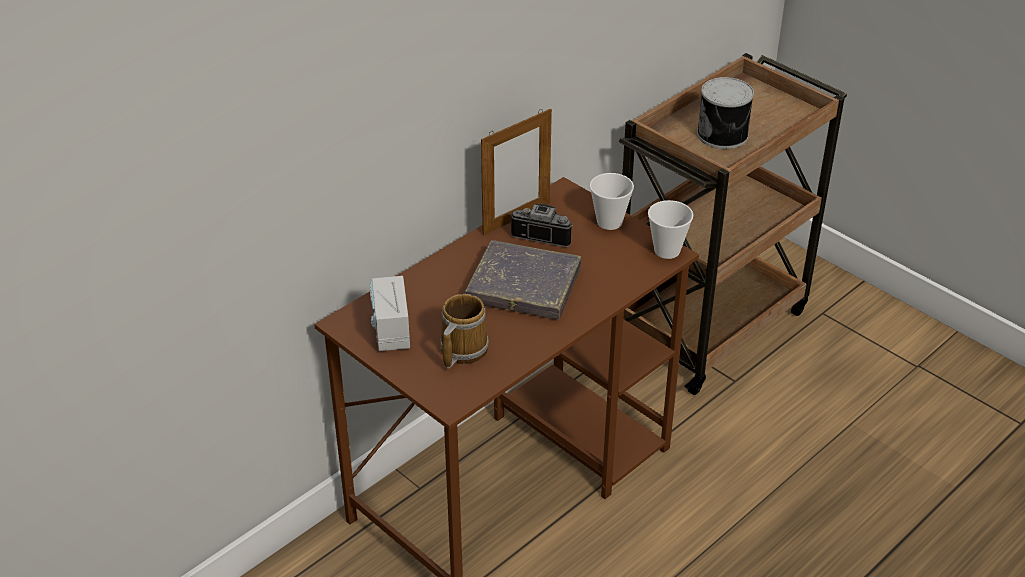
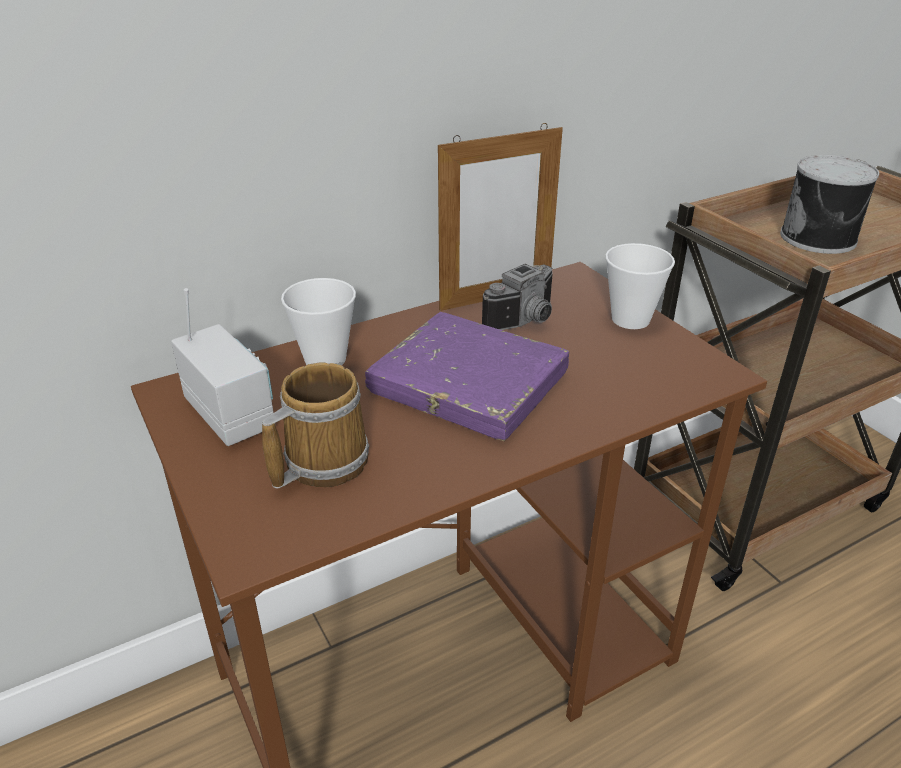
camera: 15 degrees right, 5 degrees down
radio [369,276,410,351] -> radio turned 135 degrees clockwise [171,288,274,446]
grey book [465,240,581,320] -> purple book [365,312,569,441]
camera [510,204,572,247] -> camera turned 105 degrees clockwise [482,264,553,330]
cup [648,200,693,259] -> cup moved to [281,278,356,365]

